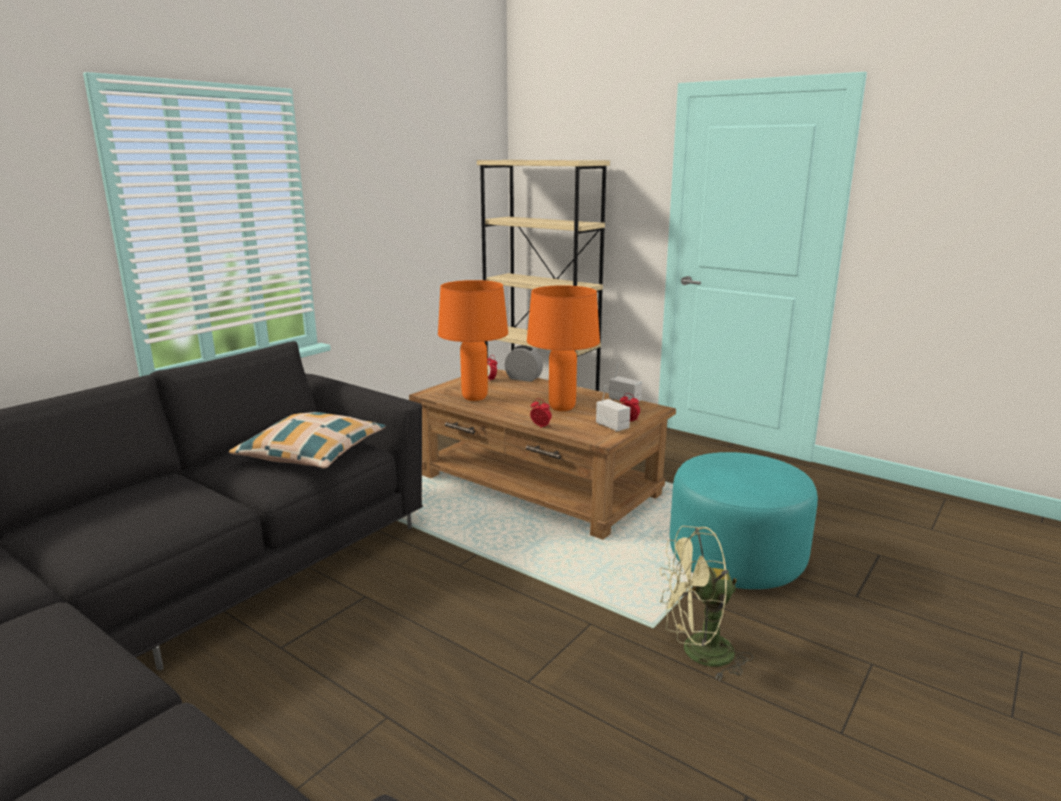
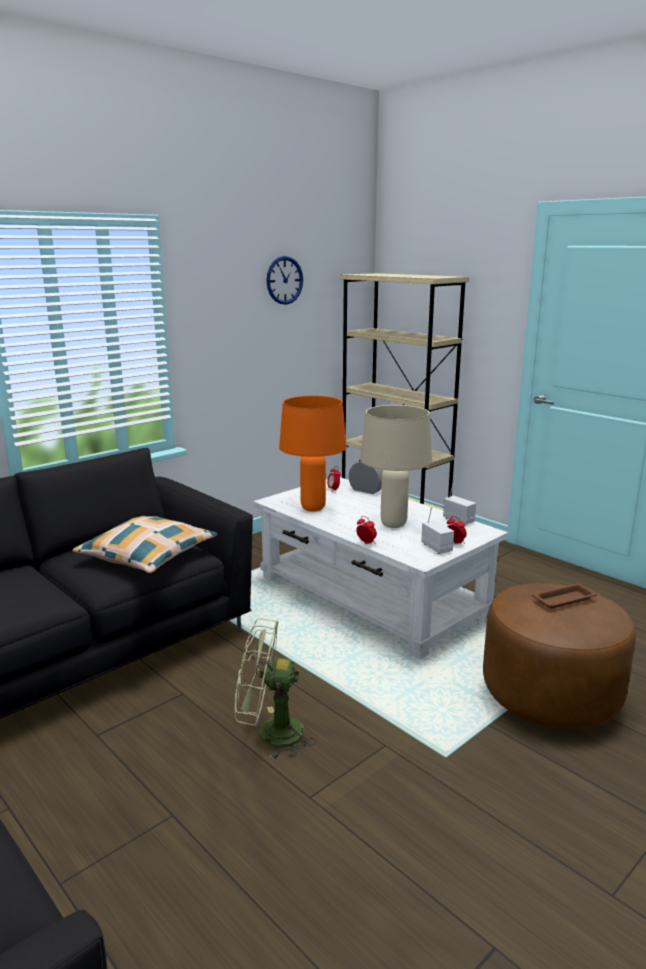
camera: 10 degrees right, 0 degrees up
brown coffee table [409,369,676,540] -> white coffee table [253,477,508,659]
orange table lamp [527,285,600,411] -> beige table lamp [360,405,432,528]
green fan [659,526,753,681] -> green fan moved to [235,618,317,760]
turquoise ottoman [670,452,818,589] -> brown ottoman [483,582,636,729]
none -> wall clock [266,256,303,305]
none -> brown tray [532,583,597,609]

